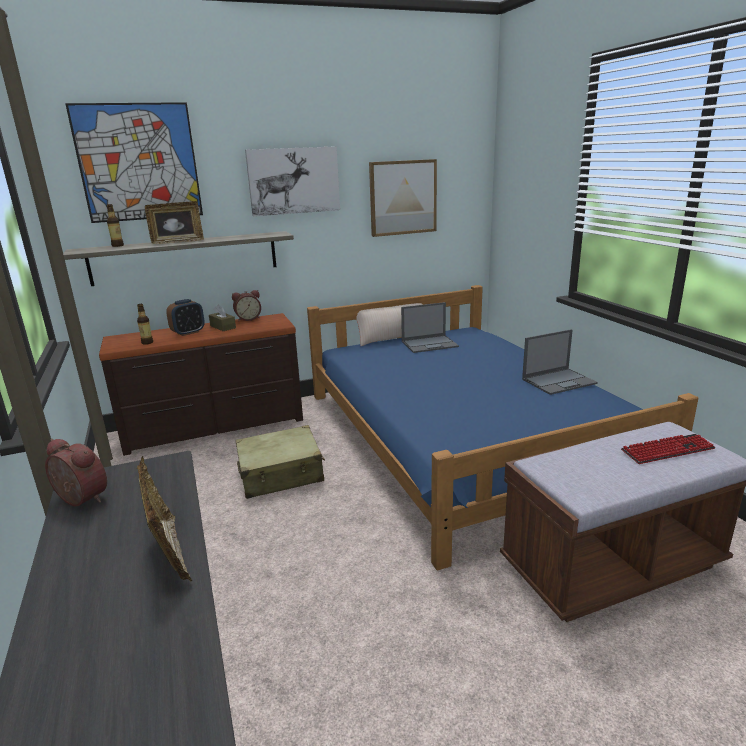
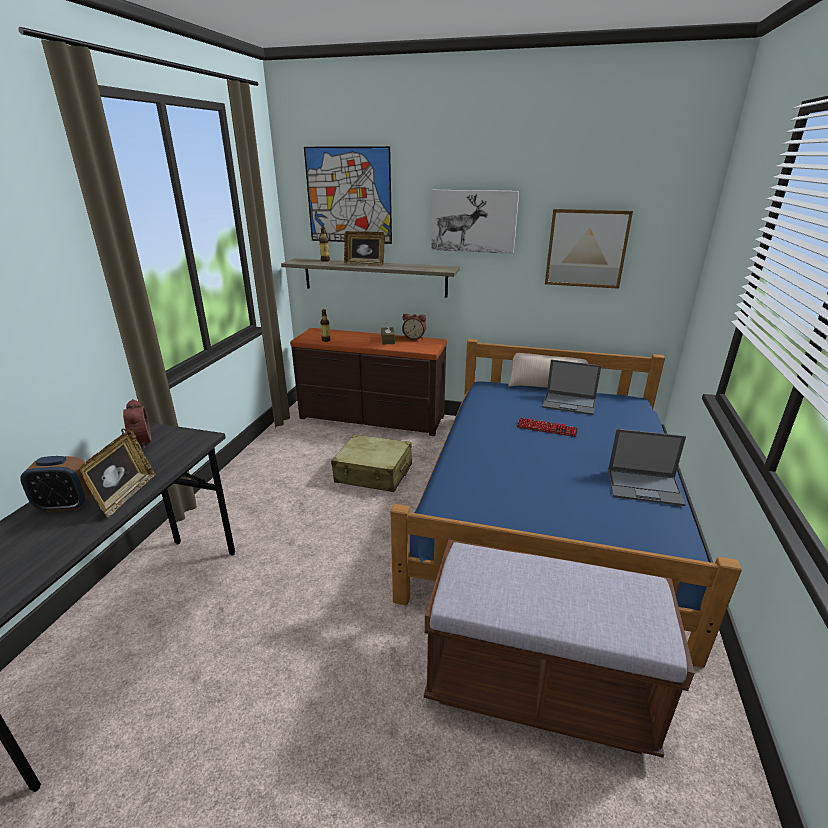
camera: 35 degrees right, 5 degrees up
alarm clock [166,299,205,336] -> alarm clock moved to [20,456,91,512]
keyboard [621,434,715,464] -> keyboard moved to [517,417,578,437]

